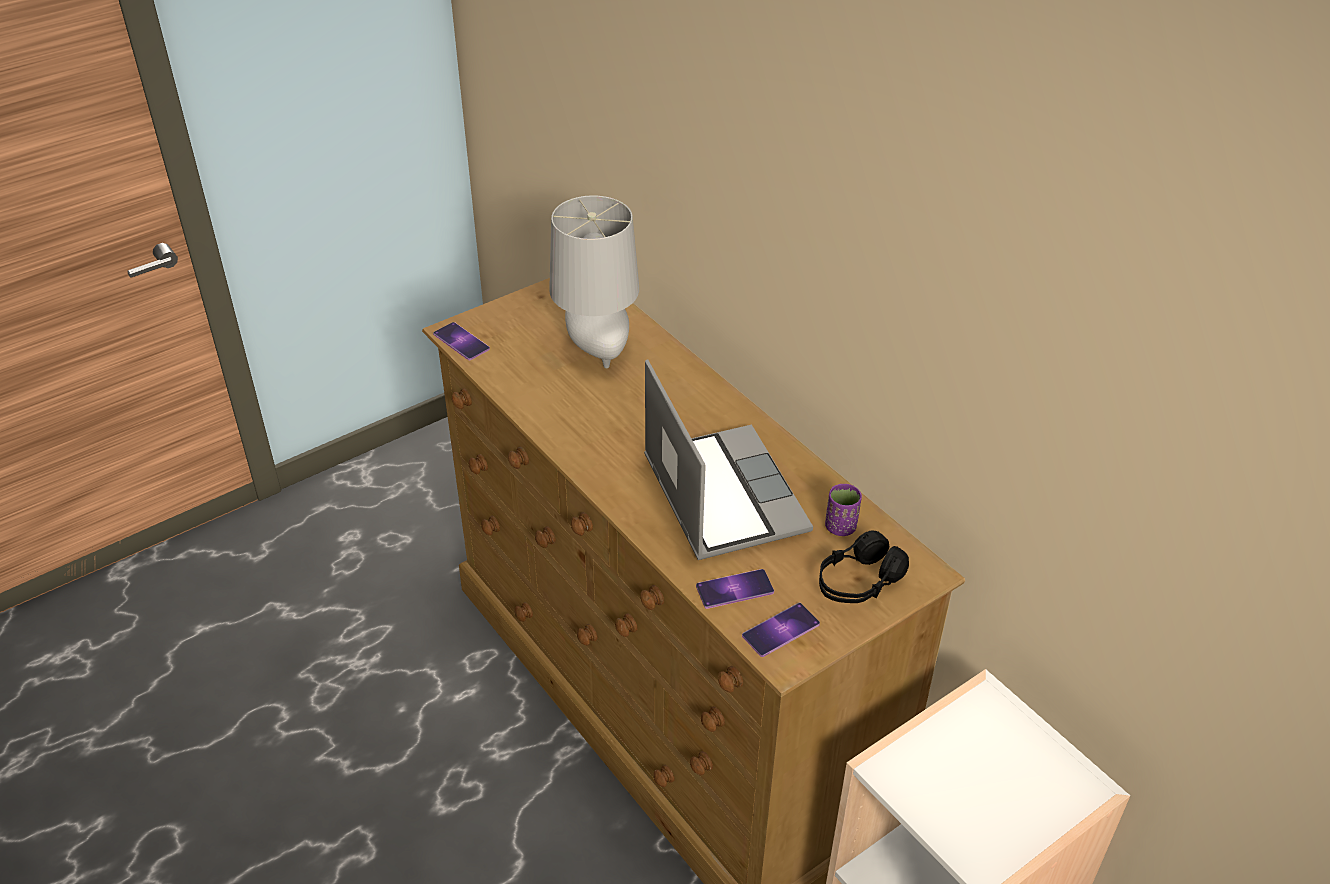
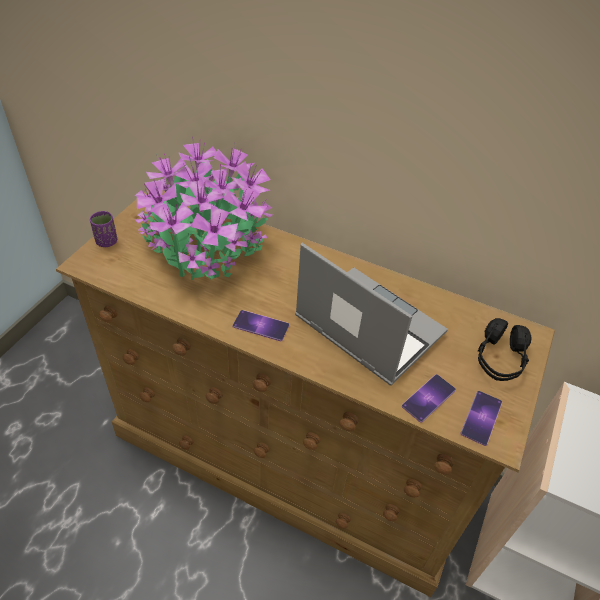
camera: 30 degrees left, 5 degrees up
phone [433,322,490,360] -> phone moved to [233,310,289,341]
grey table lamp [549,195,639,368] -> potted plant [135,136,273,280]
purple cup [825,484,862,536] -> purple cup moved to [90,211,117,247]

